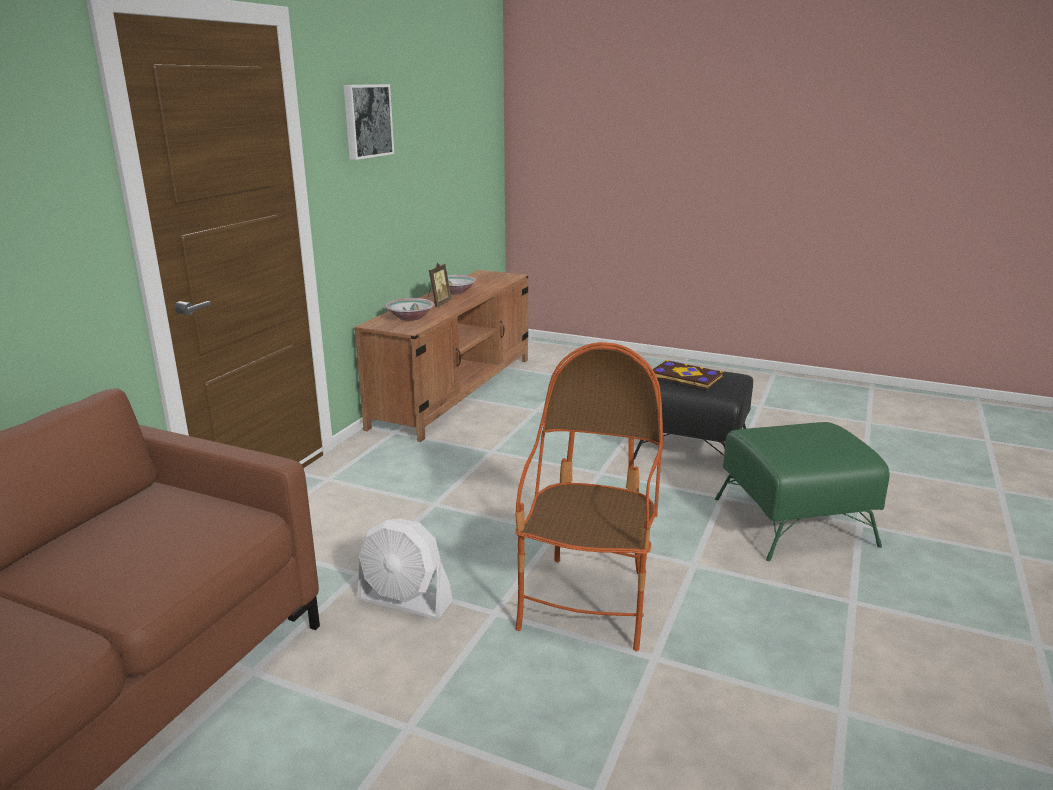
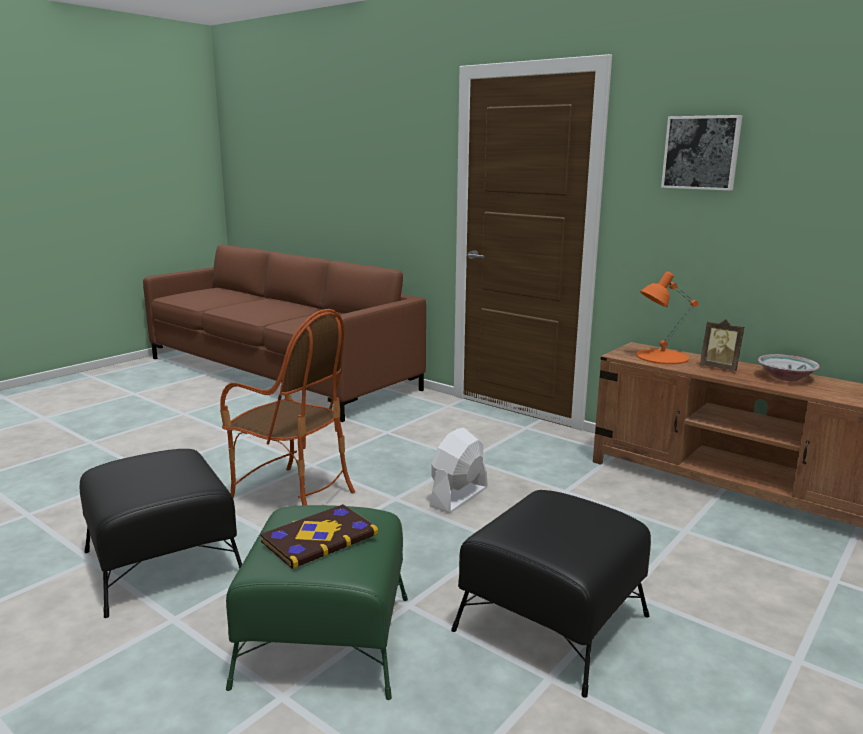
camera: 105 degrees right, 5 degrees down
white fan [357,518,453,619] -> white fan moved to [429,428,487,513]
bowl [385,298,434,321] -> orange table lamp [636,272,699,364]
book [653,360,724,389] -> book moved to [261,504,378,569]
none -> black ottoman [80,449,242,618]

